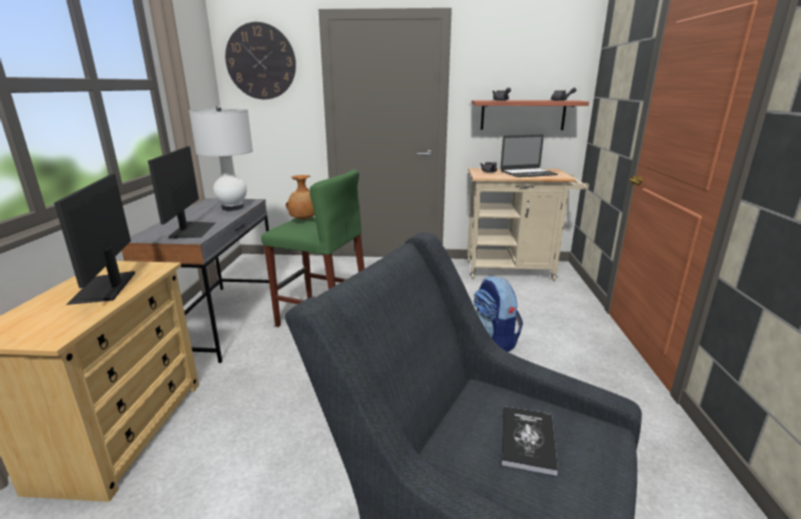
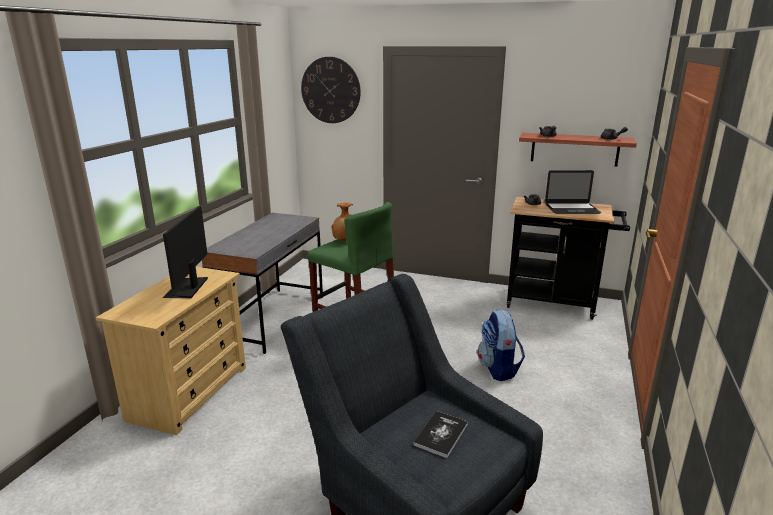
camera: 15 degrees right, 0 degrees up
monitor [148,146,216,239] -> none
white table lamp [189,106,253,211] -> none
beige cart [467,168,589,281] -> black cart [507,197,630,320]

